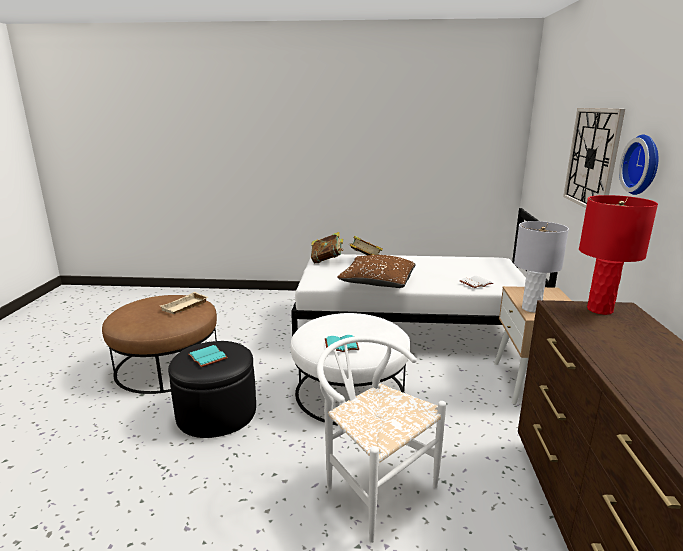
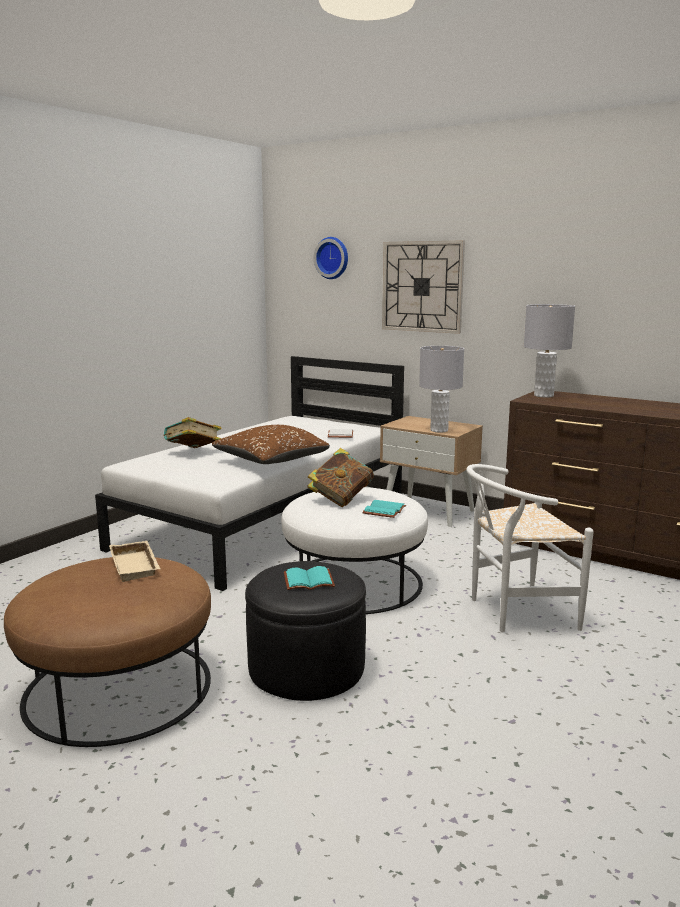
camera: 60 degrees left, 5 degrees down
book [311,232,343,263] -> book moved to [307,448,374,507]
red table lamp [579,195,658,315] -> grey table lamp [524,304,575,398]
wall clock [619,135,658,195] -> wall clock moved to [314,237,348,279]

